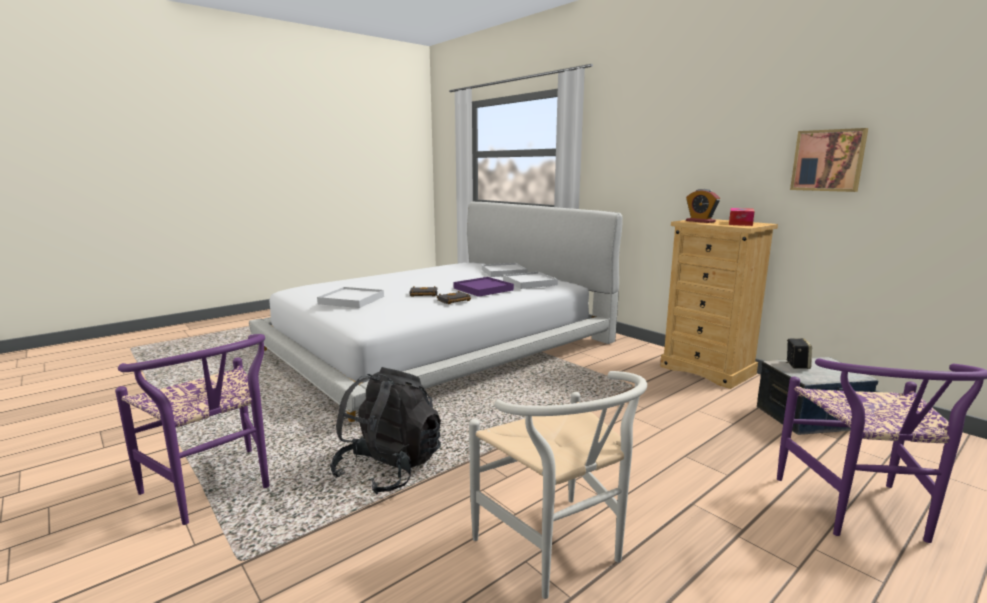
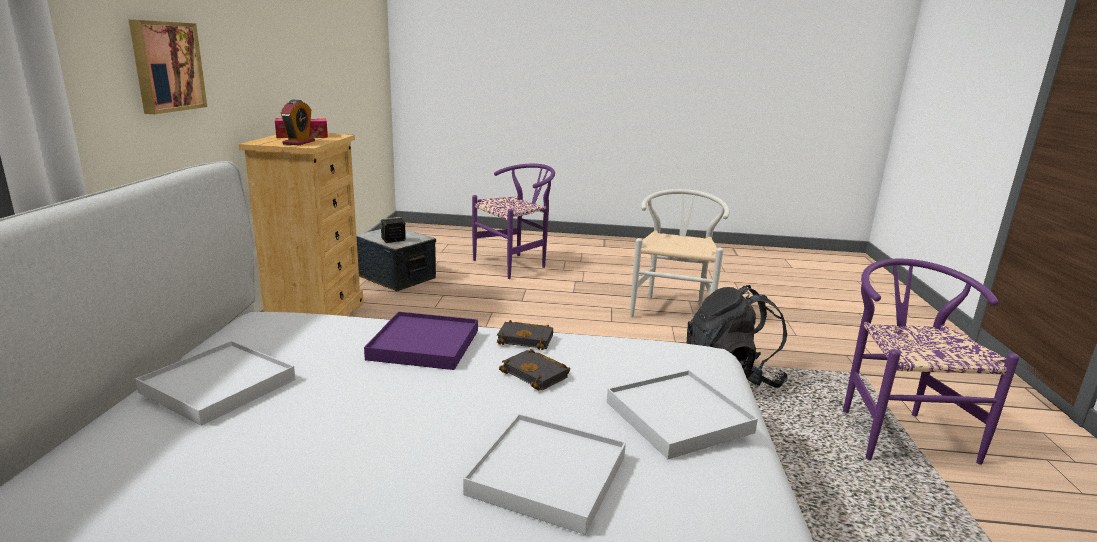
camera: 135 degrees left, 5 degrees up
white tray [503,272,558,289] -> white tray moved to [463,414,626,535]
picture [790,128,868,192] -> picture moved to [129,20,207,114]

